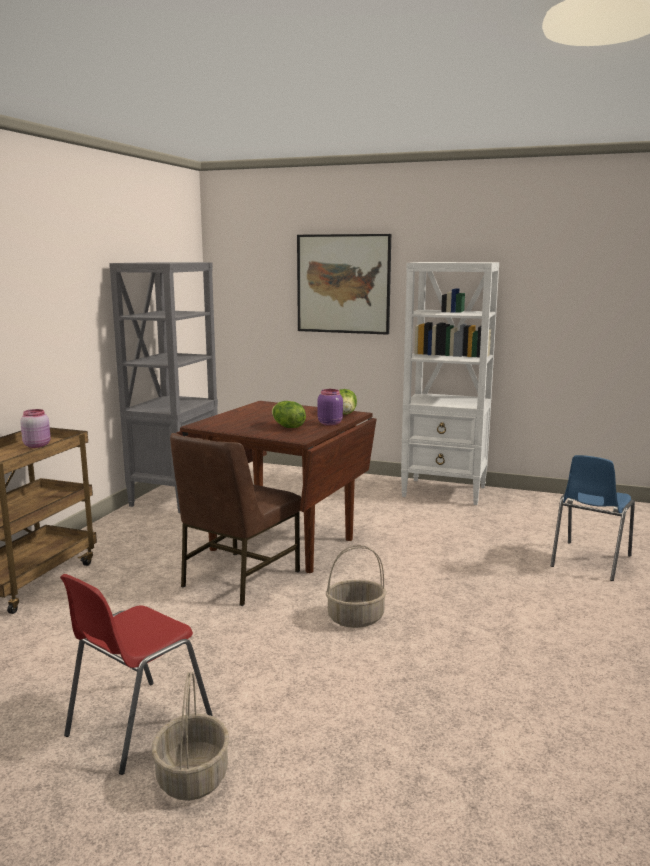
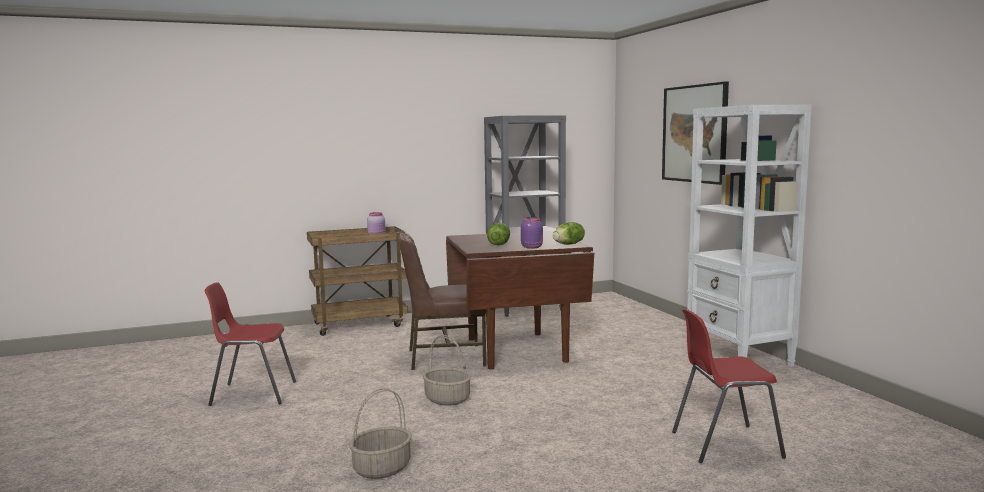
camera: 50 degrees right, 5 degrees down
basket [152,672,229,801] -> basket moved to [349,388,412,479]
blue chair [551,455,635,581] -> red chair [672,309,786,463]

